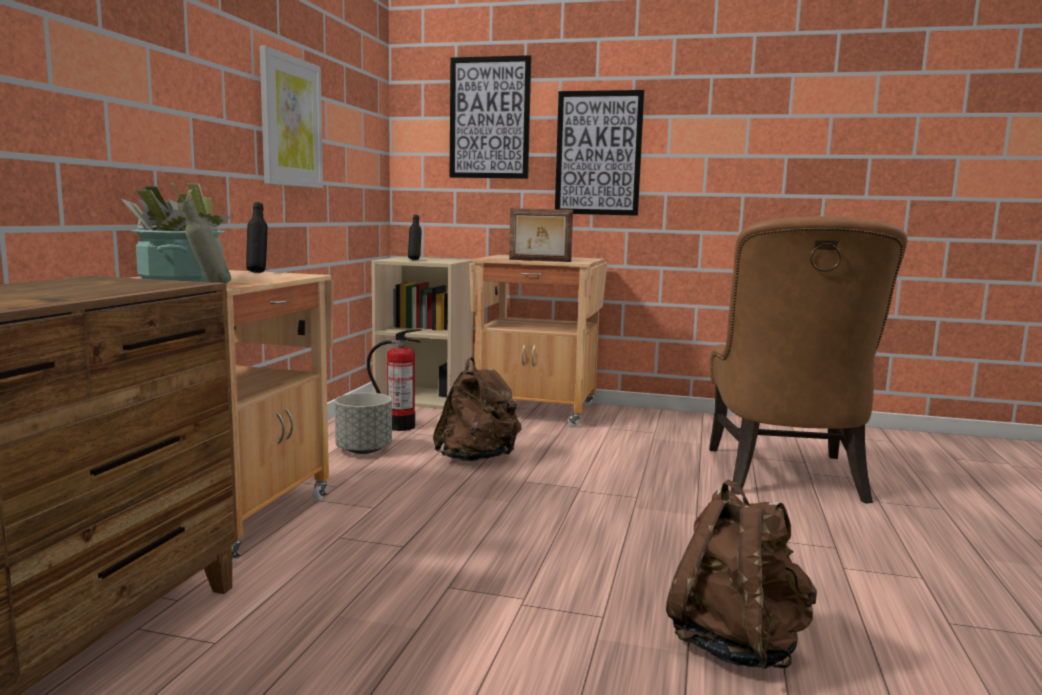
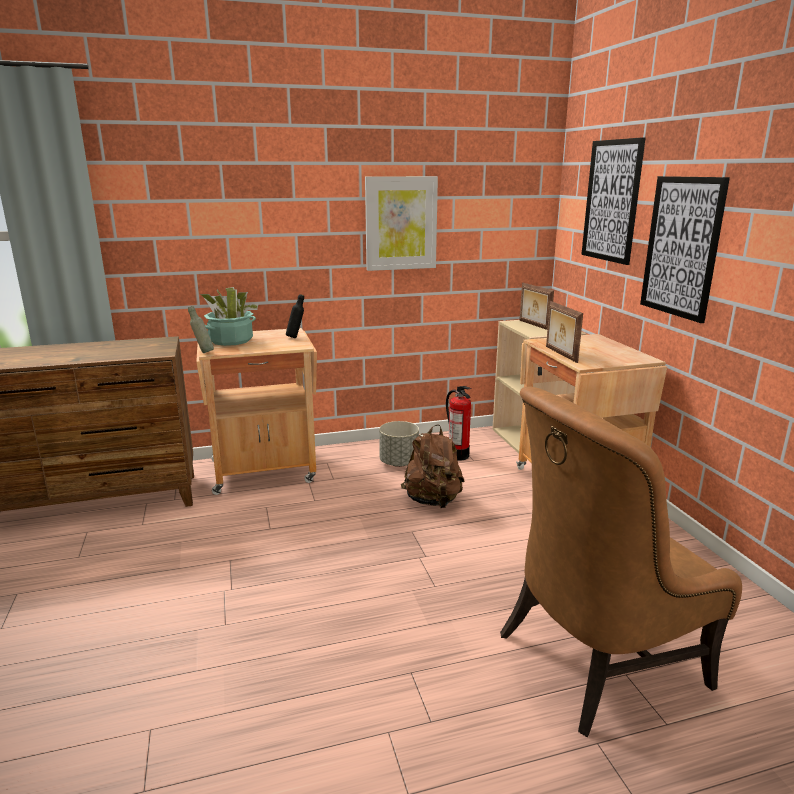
camera: 60 degrees right, 10 degrees up
black bottle [408,215,422,260] -> picture frame [520,283,554,330]
brown backpack [666,480,817,669] -> none

